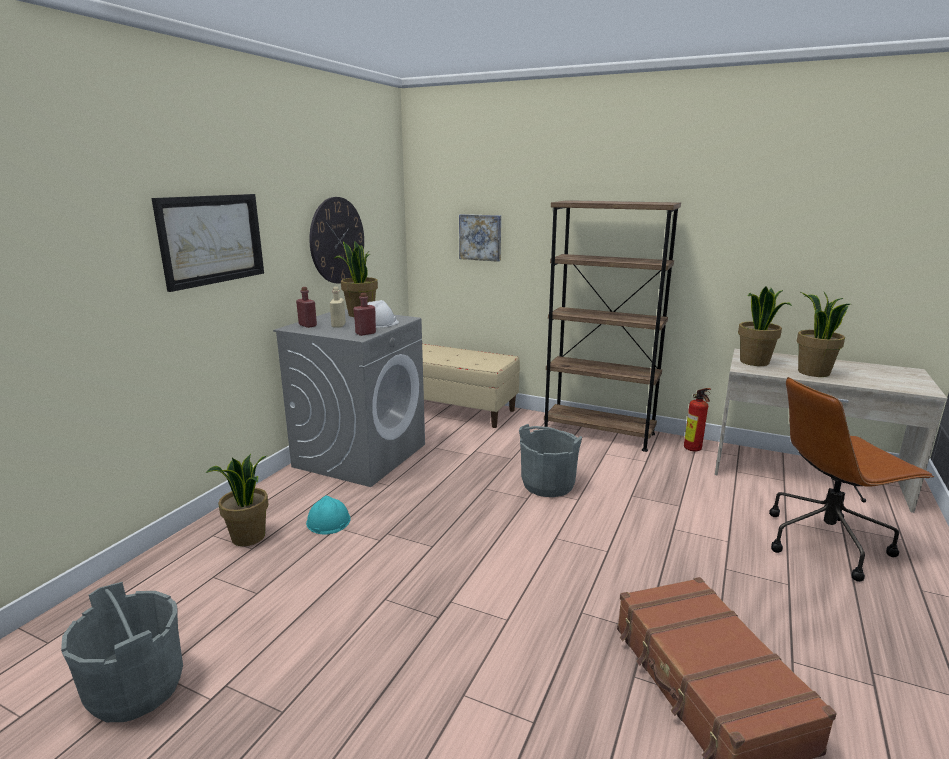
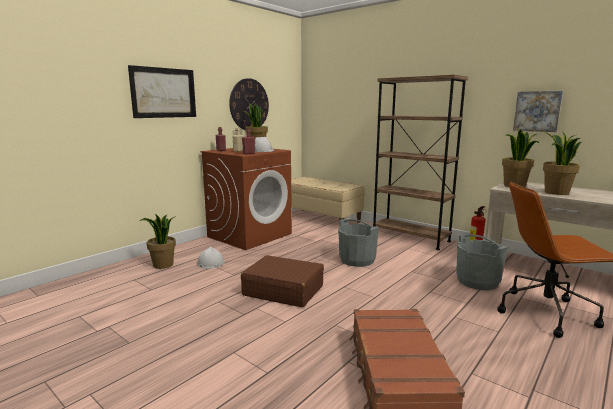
camera: 15 degrees right, 5 degrees down
grey bucket [61,582,183,722] -> grey bucket moved to [456,234,509,290]
grey washing machine [273,309,425,487] -> brown washing machine [200,148,292,250]
turquoise hard hat [306,495,351,535] -> white hard hat [197,247,225,269]
picture [459,214,501,262] -> picture moved to [513,91,563,132]
none -> brown suitcase [241,255,324,307]

